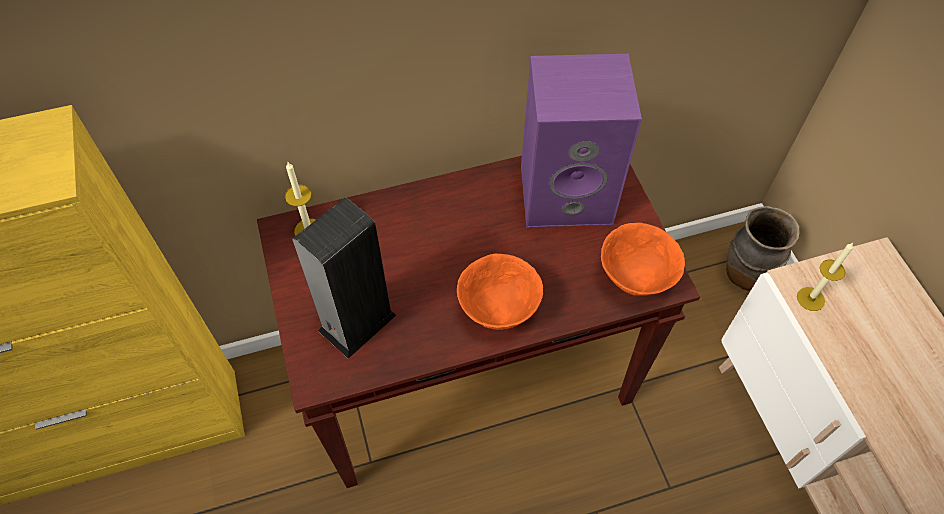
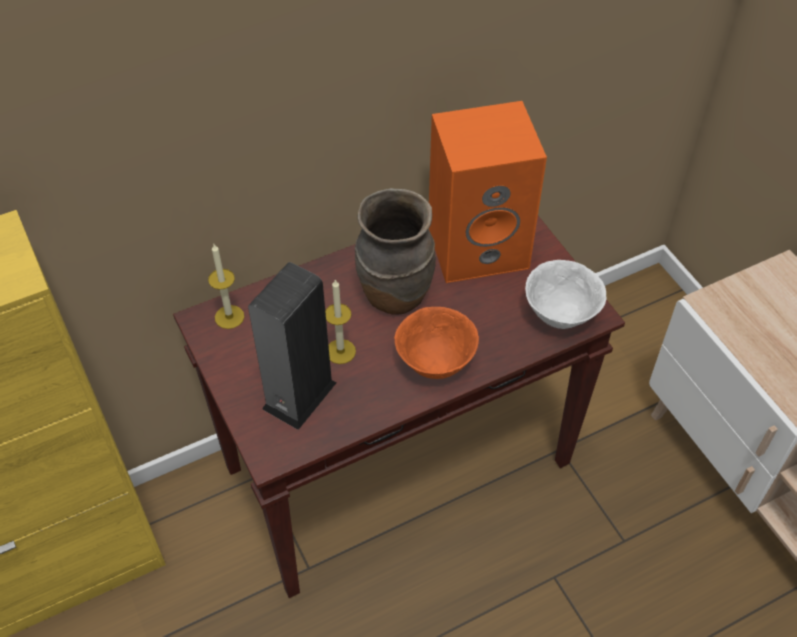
camera: 10 degrees left, 5 degrees down
purple speaker [521,54,642,227] -> orange speaker [429,101,547,283]
orange bowl [601,223,685,296] -> white bowl [525,260,606,329]
brown vase [726,206,799,291] -> brown vase moved to [355,188,436,315]
candle [797,243,853,311] -> candle moved to [325,280,356,364]

